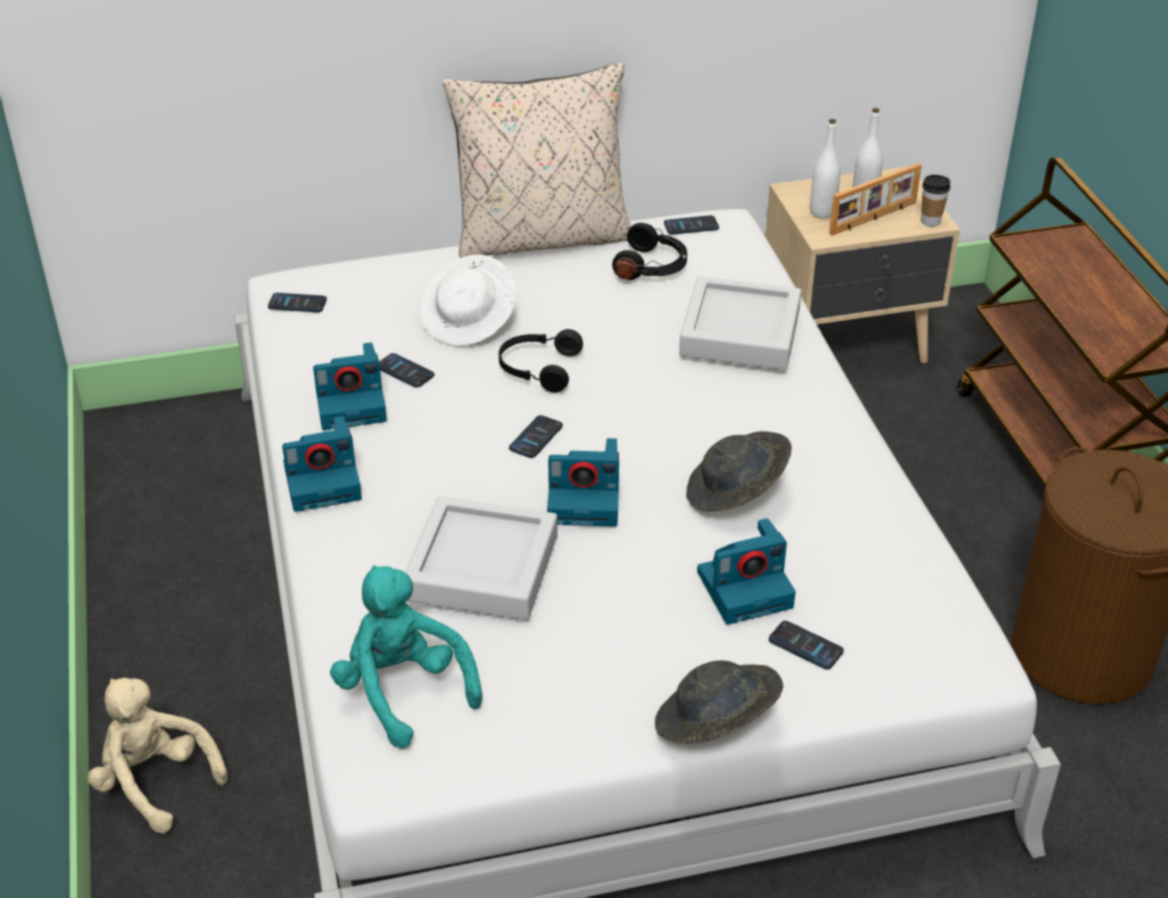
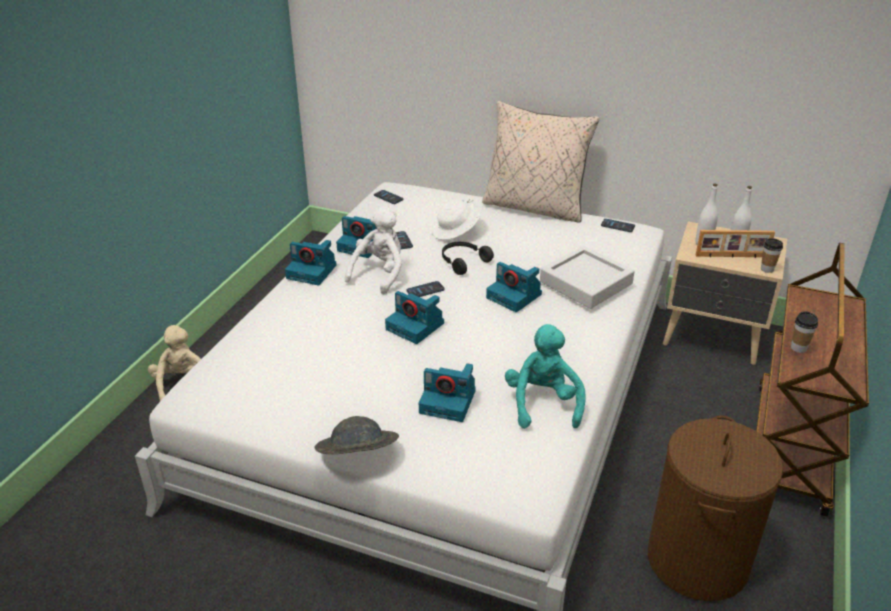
camera: 35 degrees right, 5 degrees down
turquoise plush toy [330,565,482,749] -> turquoise plush toy moved to [505,324,586,429]
grey tray [405,496,558,620] -> none
black headphones [612,223,687,280] -> none
grey hat [686,431,792,512] -> none
phone [769,621,844,670] -> none
none -> white plush toy [345,206,402,294]
none -> camera [486,262,542,312]
none -> cup [791,312,818,353]

